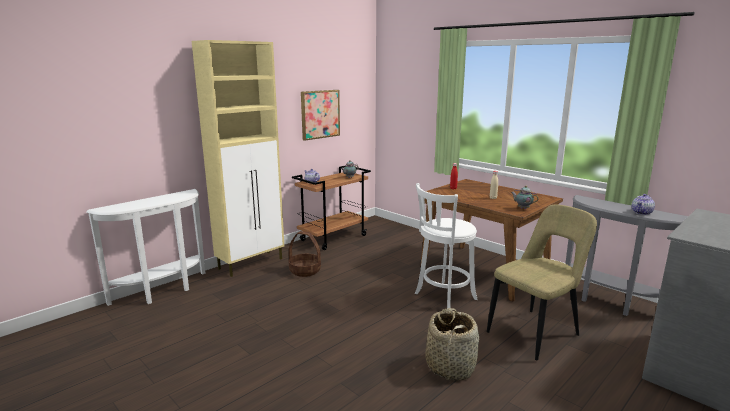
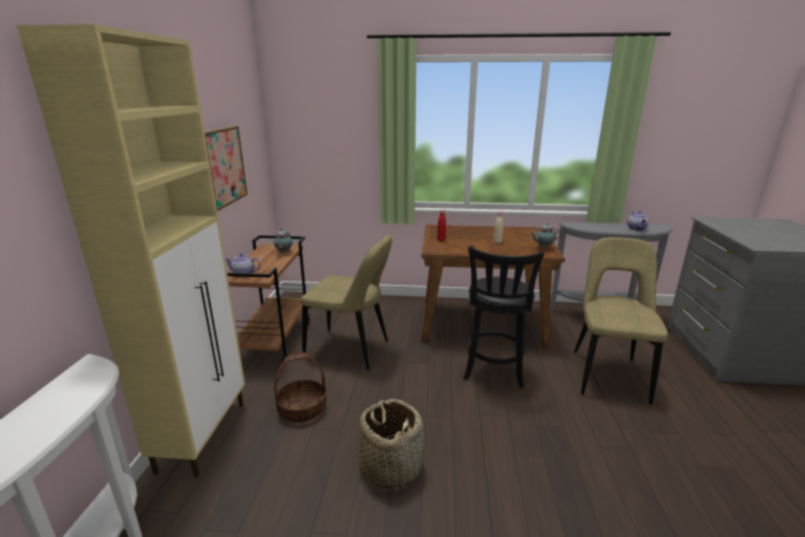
camera: 40 degrees left, 5 degrees up
white stool [415,183,478,309] -> black stool [463,245,544,388]
basket [425,308,479,381] -> basket moved to [359,399,424,489]
none -> beige chair [301,235,392,370]

